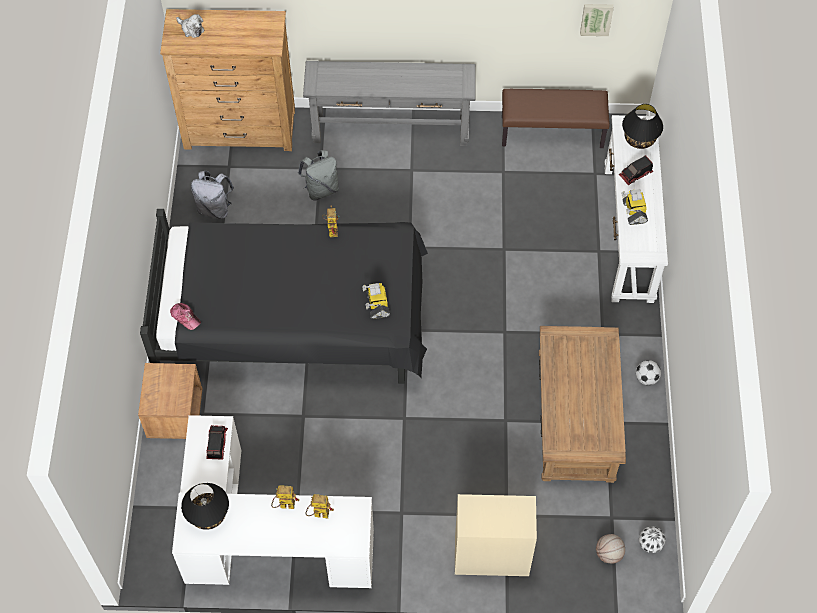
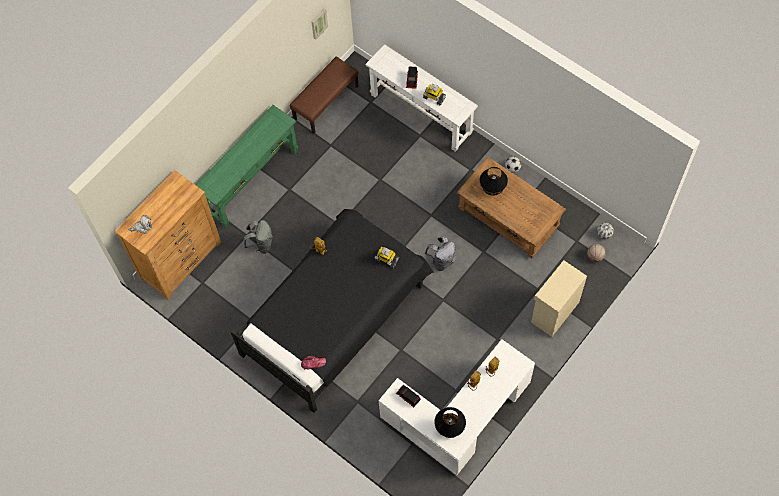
camera: 50 degrees left, 5 degrees up
brown nightstand [138,363,202,439] -> none
grey backpack [191,171,234,219] -> grey backpack moved to [425,236,456,271]
grey console table [303,61,476,146] -> green console table [196,105,299,227]
black table lamp [622,104,663,149] -> black table lamp moved to [480,167,508,196]

